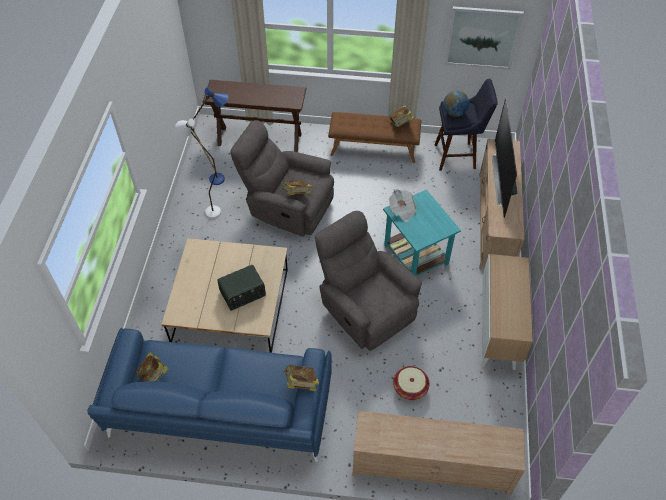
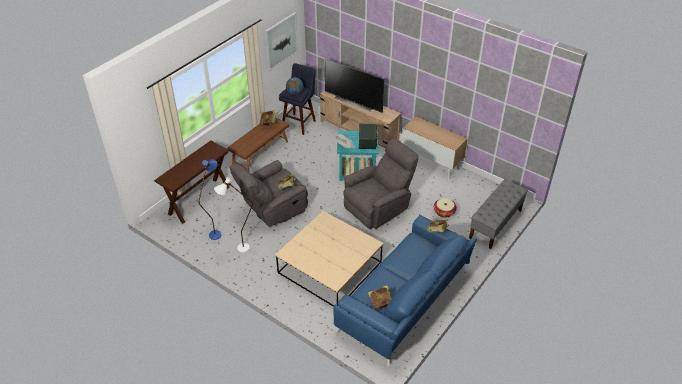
camera: 60 degrees left, 10 degrees down
radio [217,265,266,311] -> radio moved to [359,124,378,149]
grey armchair [315,211,422,351] -> grey armchair turned 150 degrees clockwise [343,139,419,229]
beige tv stand [352,411,525,494] -> grey bench [469,180,528,249]

